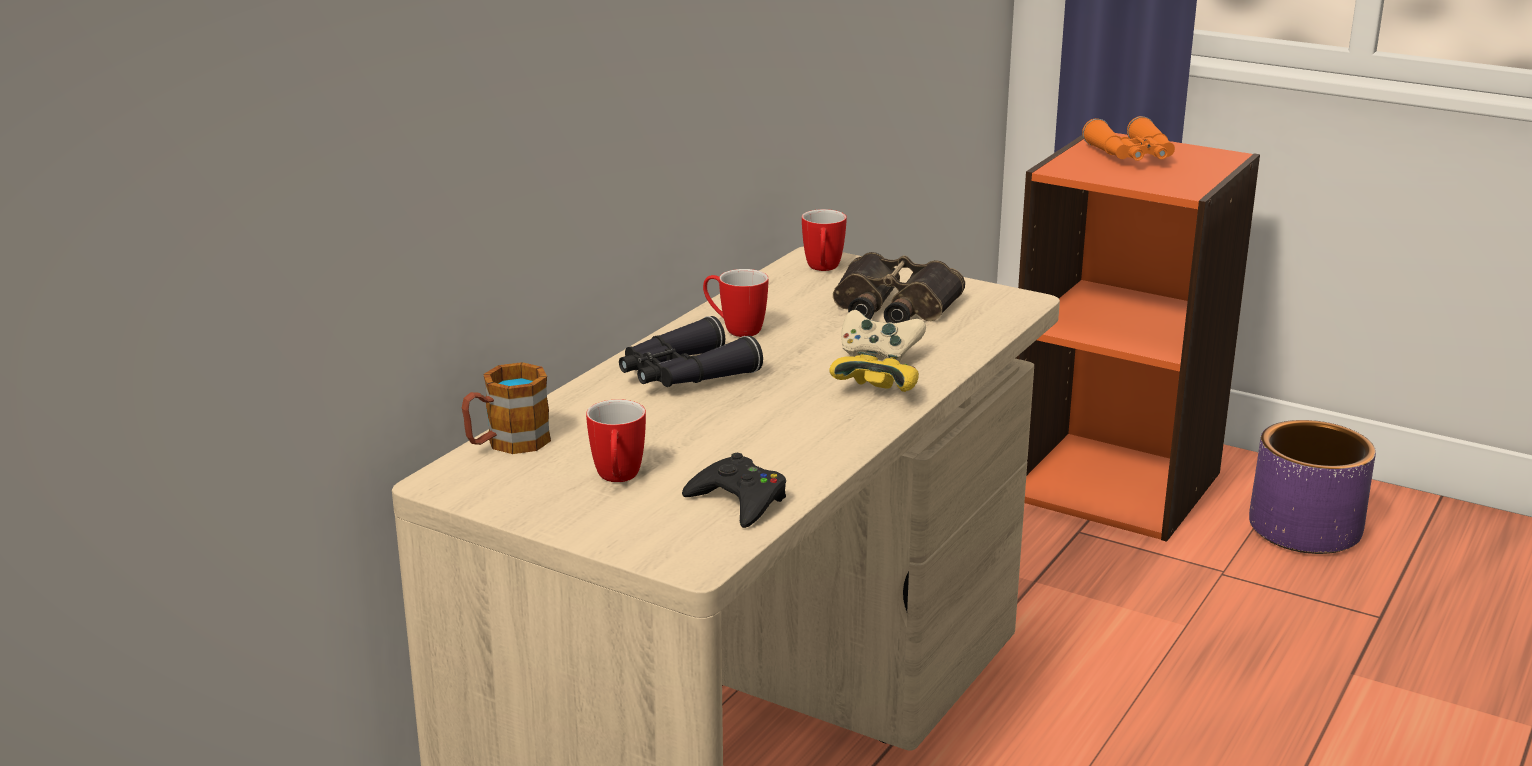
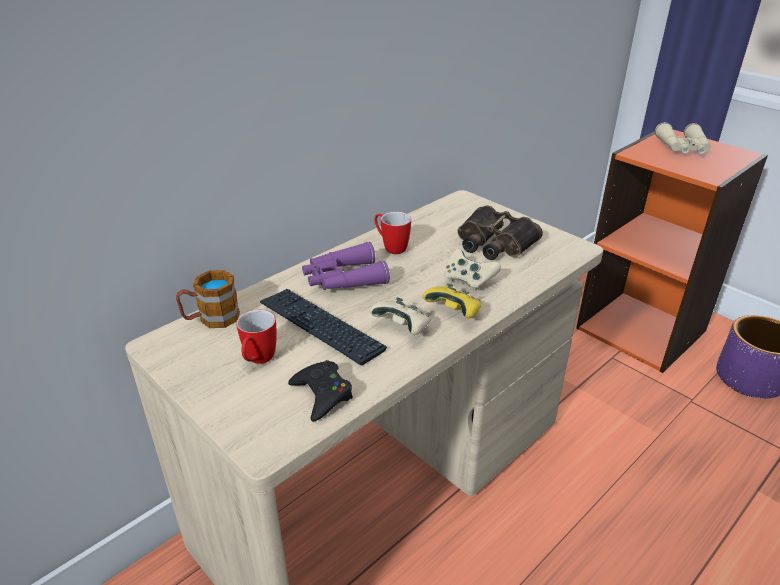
camera: 15 degrees right, 10 degrees up
black binoculars [619,316,763,387] -> purple binoculars [302,242,390,290]
mug [802,209,847,271] -> none
orange binoculars [1082,116,1175,161] -> beige binoculars [655,122,711,154]
none -> keyboard [260,289,387,365]
none -> beige game controller [370,297,431,335]

